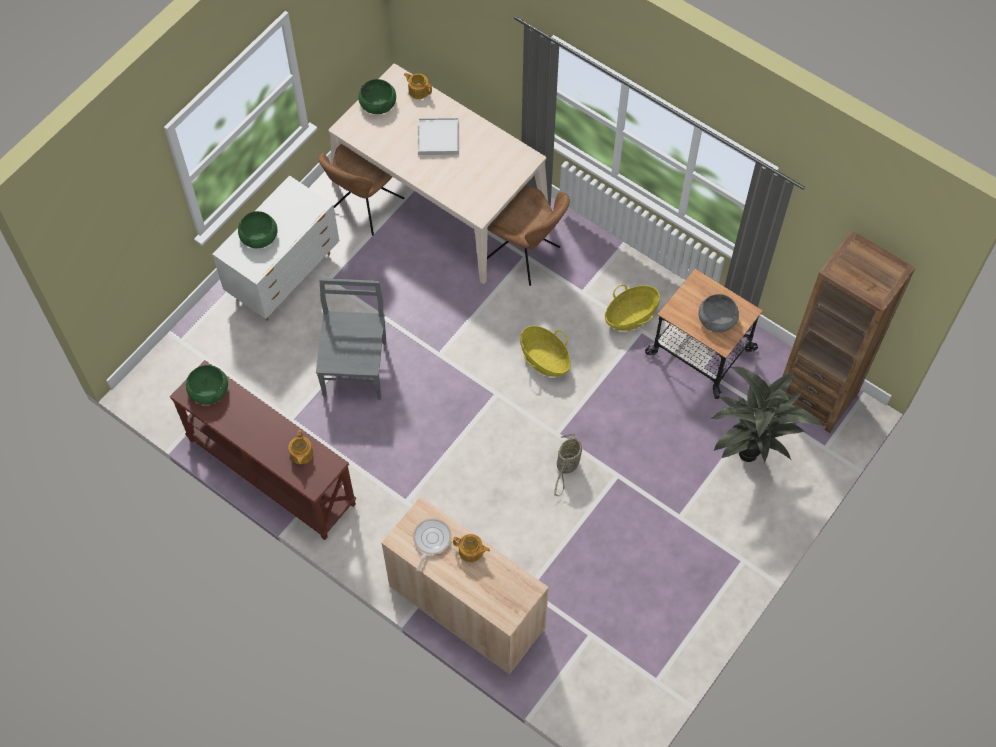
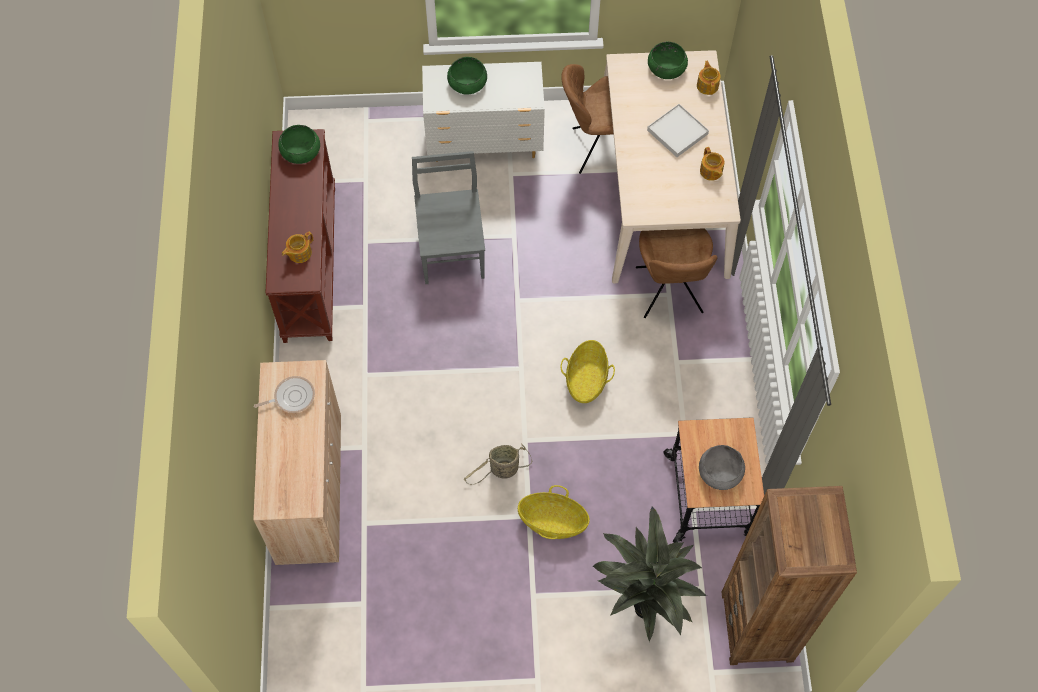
camera: 50 degrees right, 0 degrees up
grey chair [316,278,386,400] -> grey chair turned 60 degrees counterclockwise [412,151,485,284]
teapot [453,534,490,563] -> teapot moved to [700,147,725,181]
basket [605,285,660,331] -> basket moved to [518,485,590,539]

